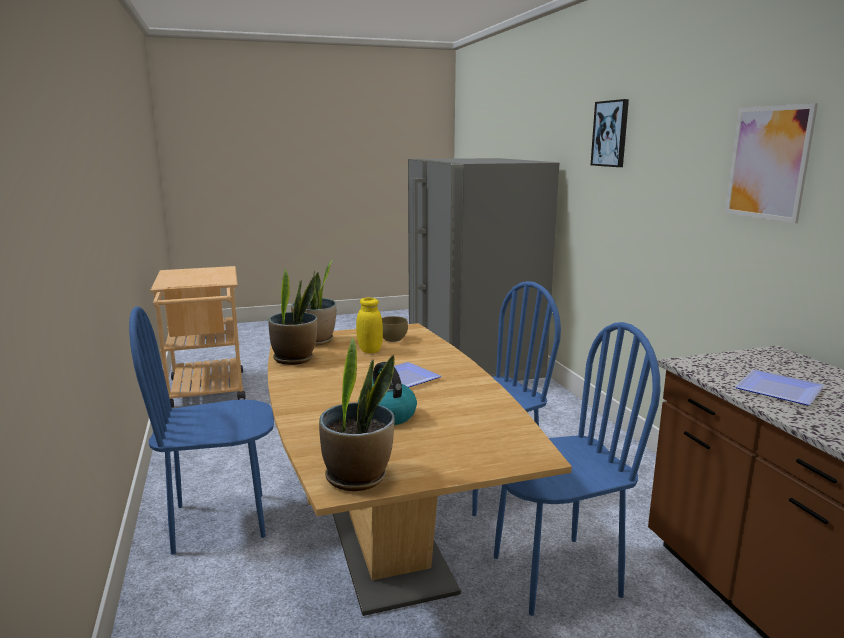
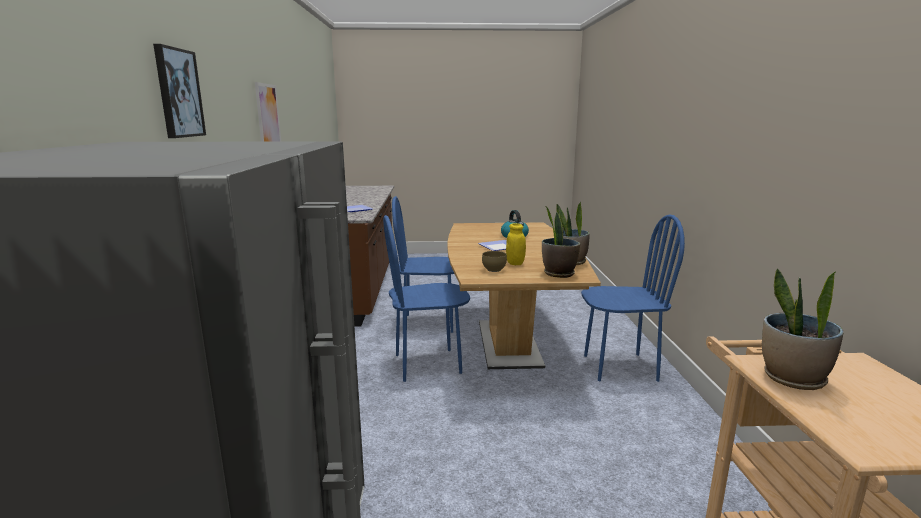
camera: 165 degrees left, 0 degrees up
potted plant [319,337,395,491] -> potted plant moved to [762,269,844,390]

